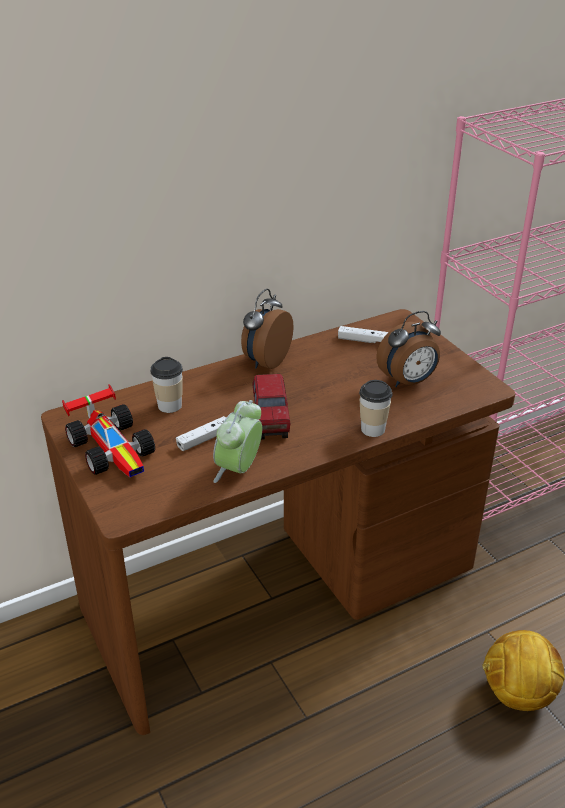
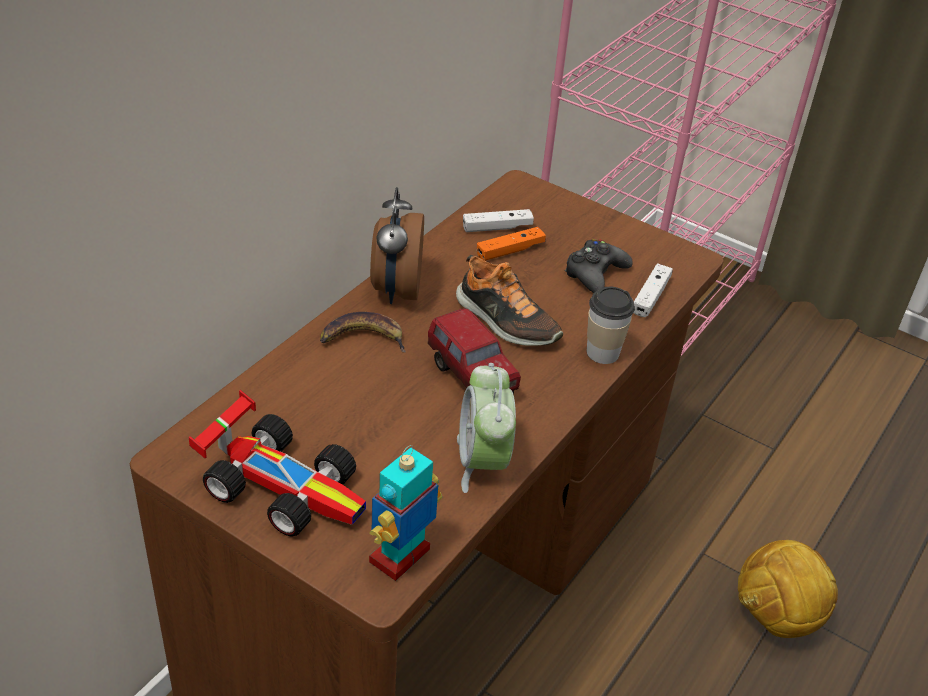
camera: 30 degrees left, 5 degrees up
cup [150,357,183,413] -> none
white game controller [176,416,226,451] -> white game controller moved to [634,263,673,317]
alarm clock [376,311,441,387] -> black game controller [565,239,633,293]
none -> banana [320,312,406,353]
none -> toy robot [369,445,442,581]
none -> shoe [456,255,563,346]
none -> orange game controller [477,227,546,261]

